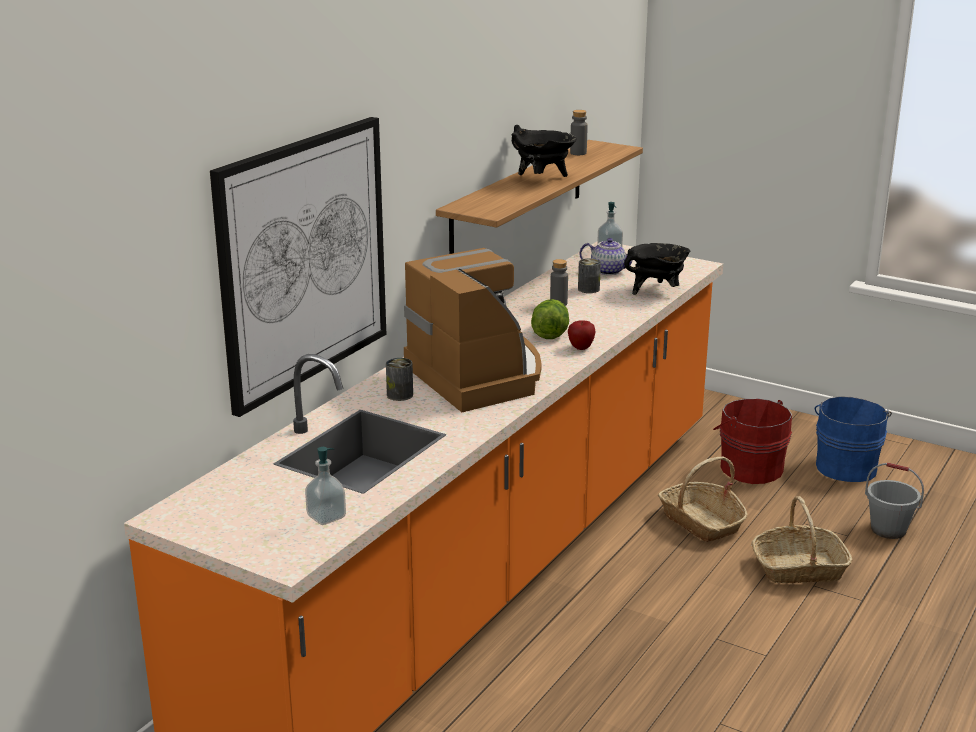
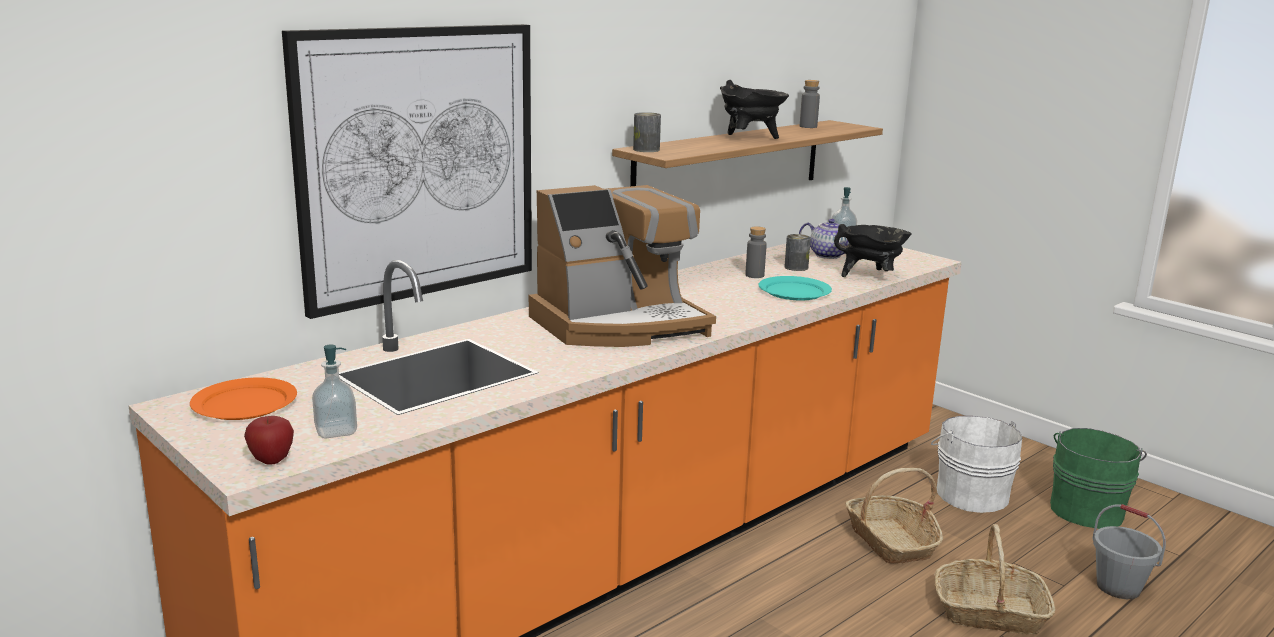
camera: 15 degrees right, 5 degrees down
can [386,358,413,401] -> can moved to [633,112,661,152]
coffee machine [404,248,541,412] -> coffee machine turned 75 degrees clockwise [529,185,716,347]
lettuce [531,299,569,339] -> none
apple [568,321,595,350] -> apple moved to [244,416,294,465]
red bucket [713,398,792,484] -> white bucket [931,416,1022,513]
blue bucket [815,396,892,482] -> green bucket [1050,428,1147,529]
none -> orange plate [190,378,297,420]
none -> turquoise plate [758,276,832,300]

